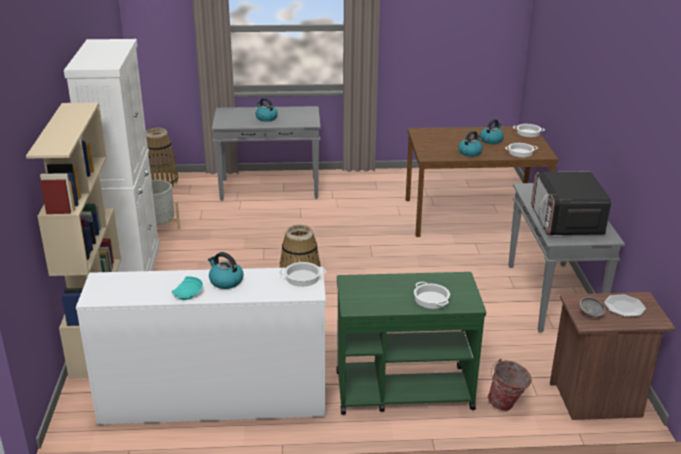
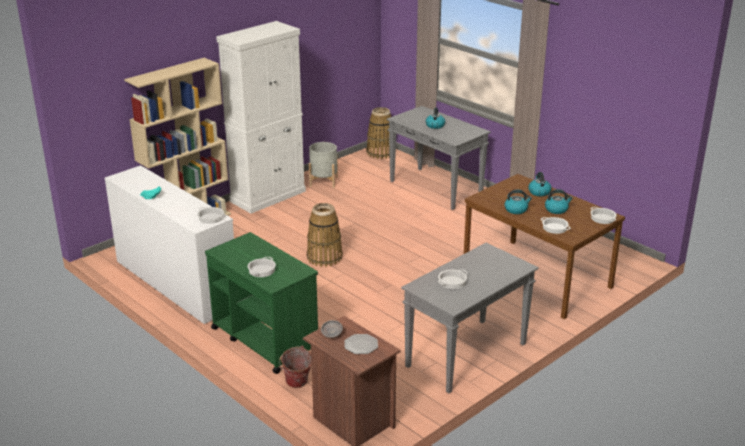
camera: 50 degrees right, 0 degrees up
kettle [208,252,244,289] -> kettle moved to [528,172,551,196]
microwave [531,171,611,235] -> cooking pot [438,269,468,289]

